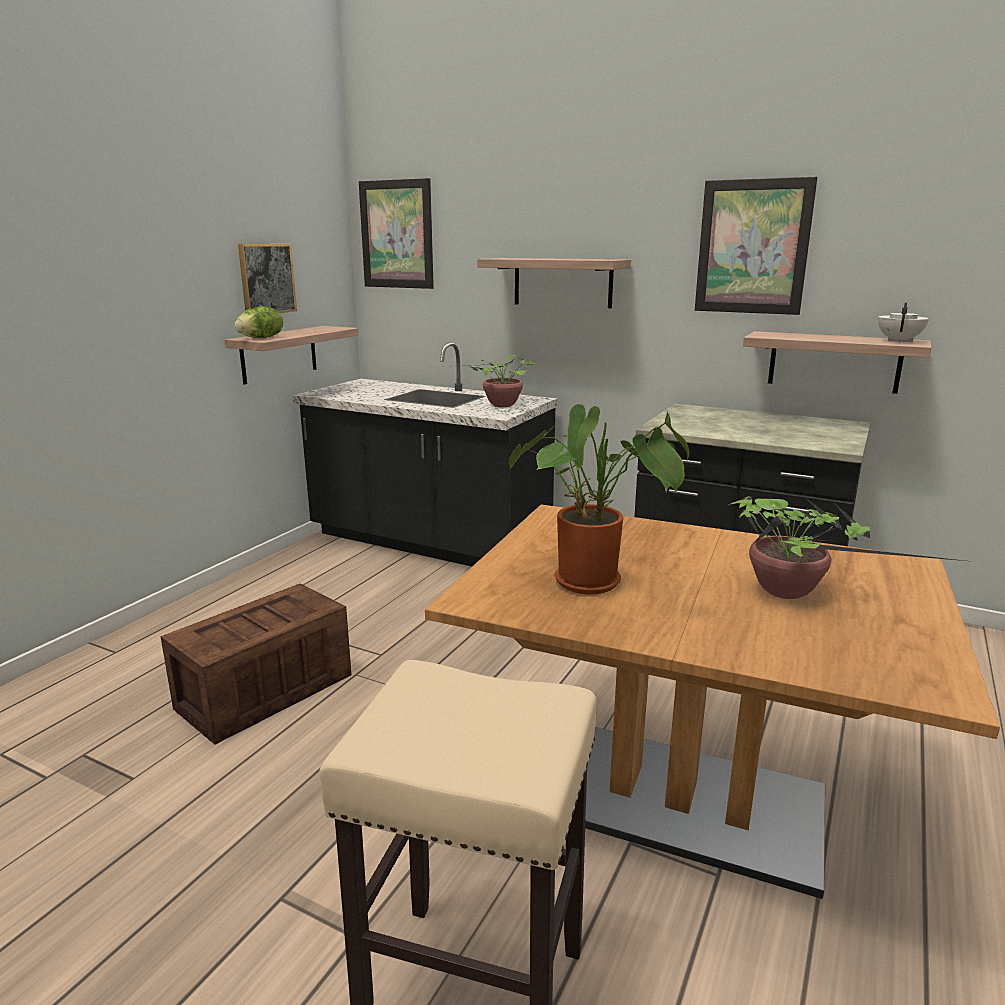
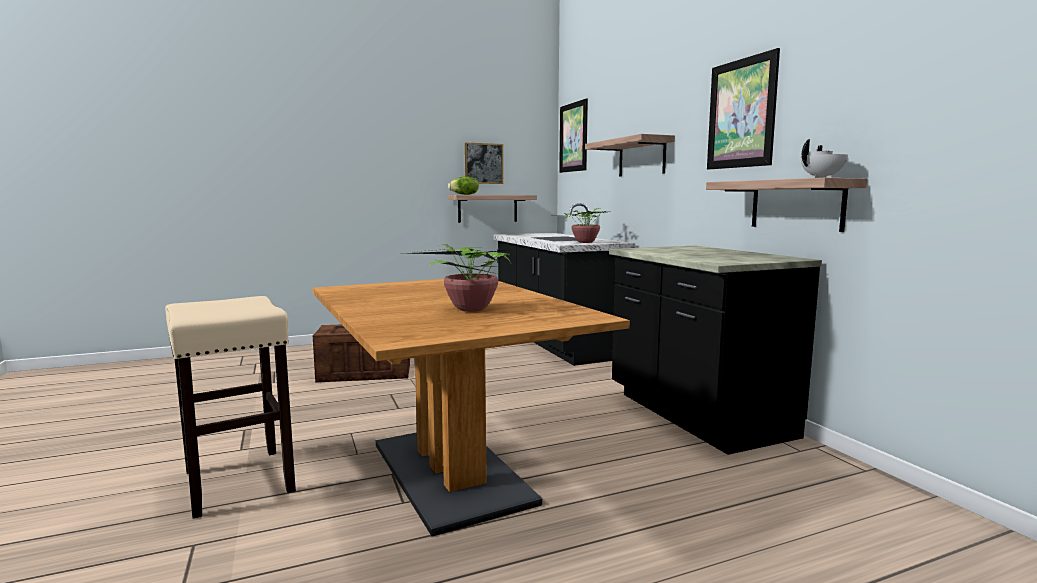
camera: 40 degrees right, 10 degrees down
potted plant [509,404,690,595] -> none

